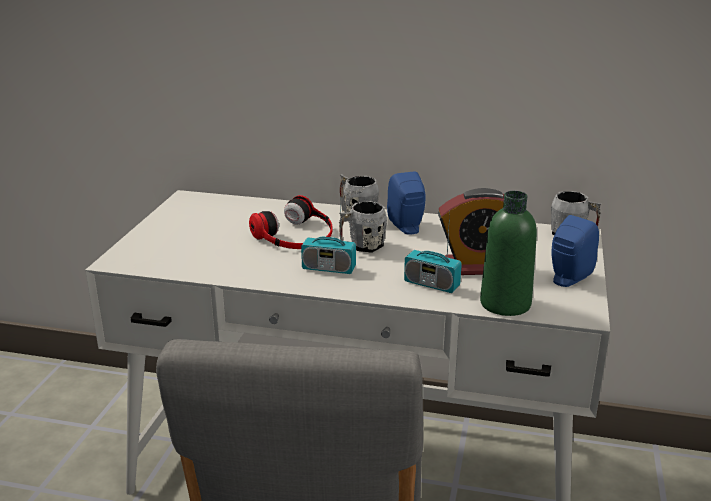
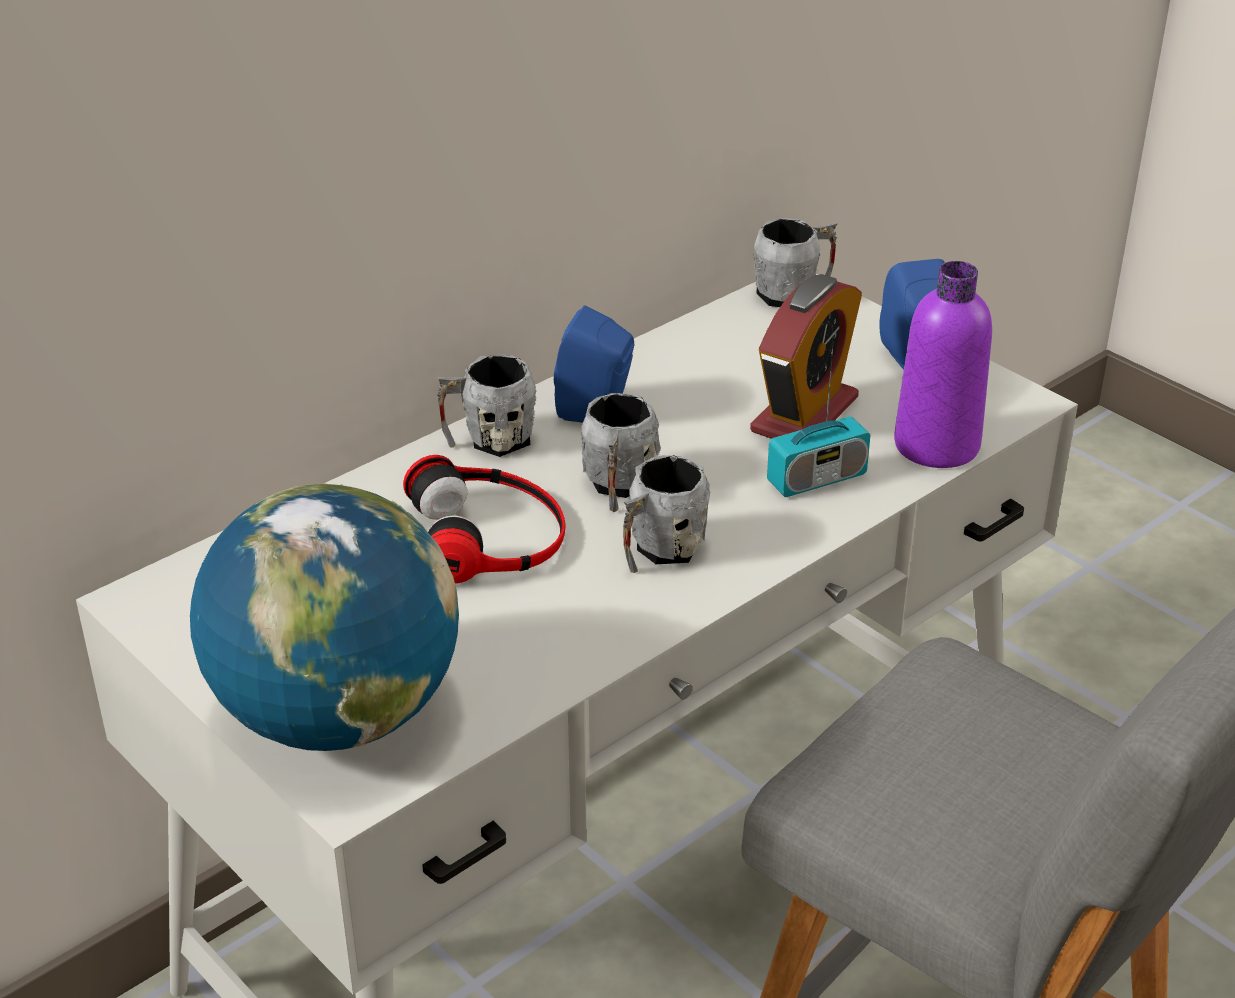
camera: 55 degrees left, 10 degrees up
radio [301,194,356,274] -> grey mug [623,455,710,573]
green bottle [480,191,537,316] -> purple bottle [894,261,992,468]
none -> globe [190,484,459,751]

